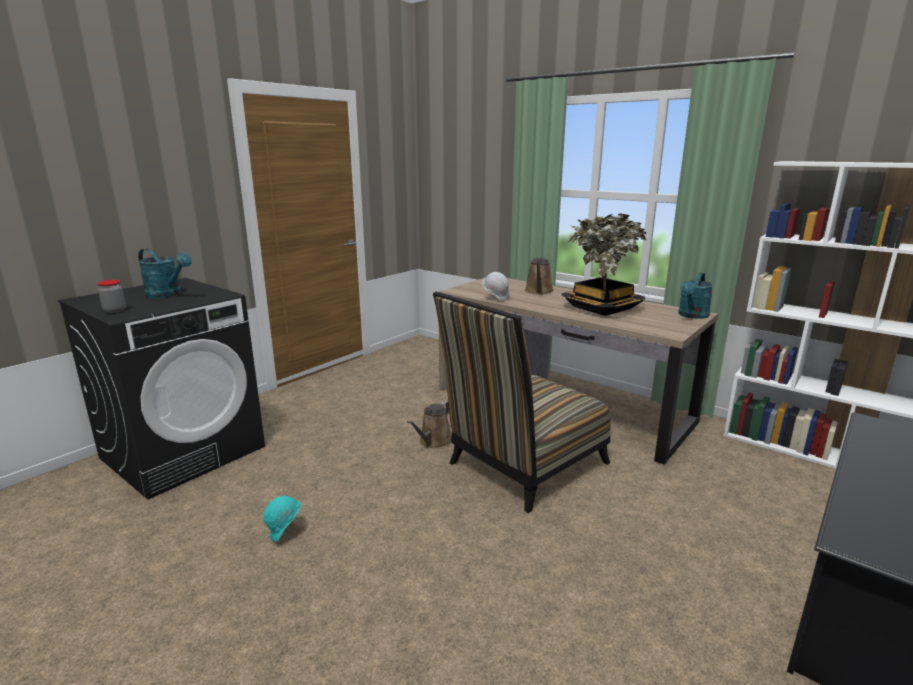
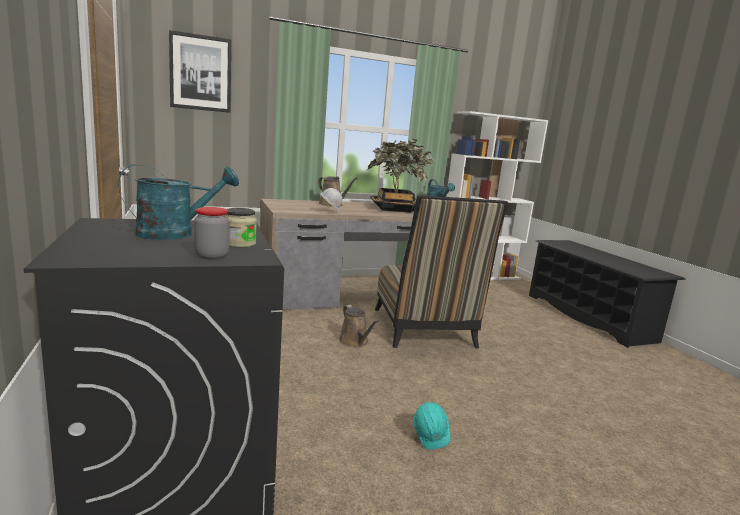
camera: 60 degrees left, 5 degrees down
none -> picture [169,30,231,113]
none -> jar [226,208,257,248]

